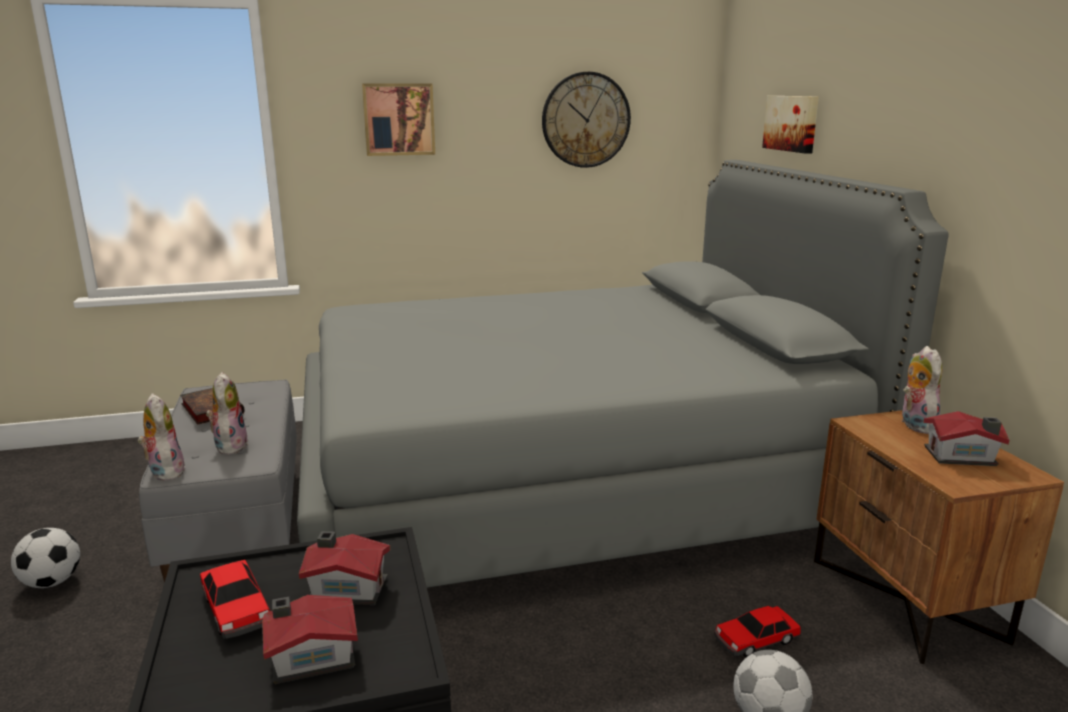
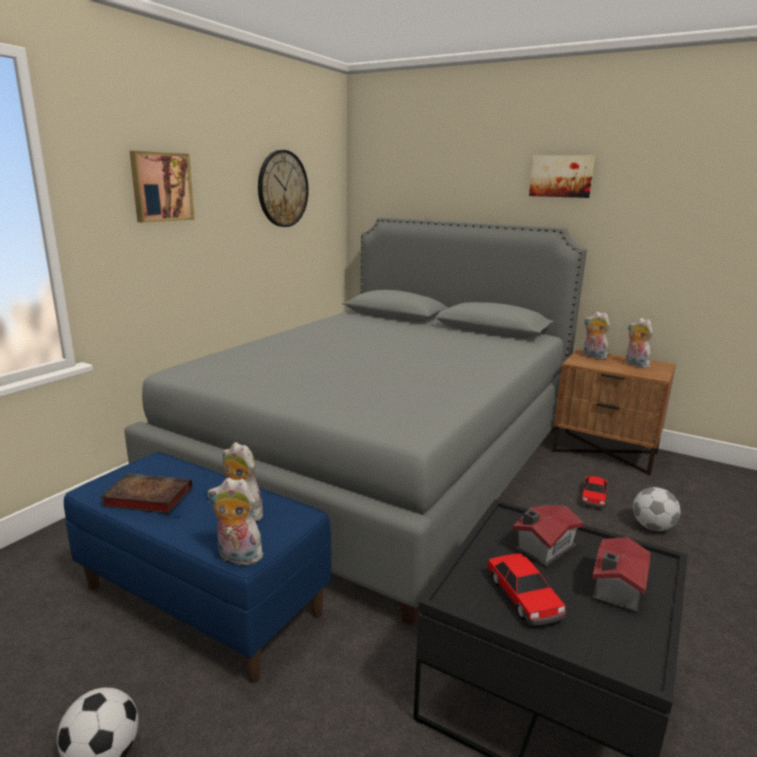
camera: 45 degrees left, 0 degrees up
grey bench [139,379,297,583] -> blue bench [64,452,332,683]
toy car [200,560,270,639] -> toy car turned 60 degrees clockwise [487,553,566,625]
picture [762,96,819,154] -> picture moved to [529,156,595,198]
toy house [923,411,1009,466] -> plush toy [626,318,653,368]

